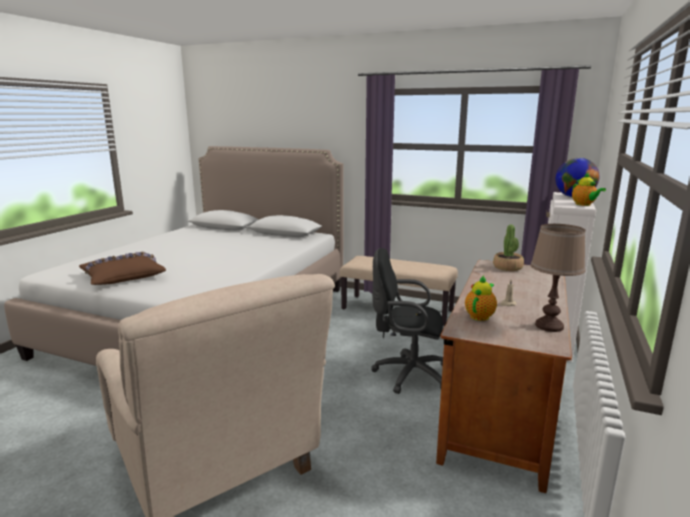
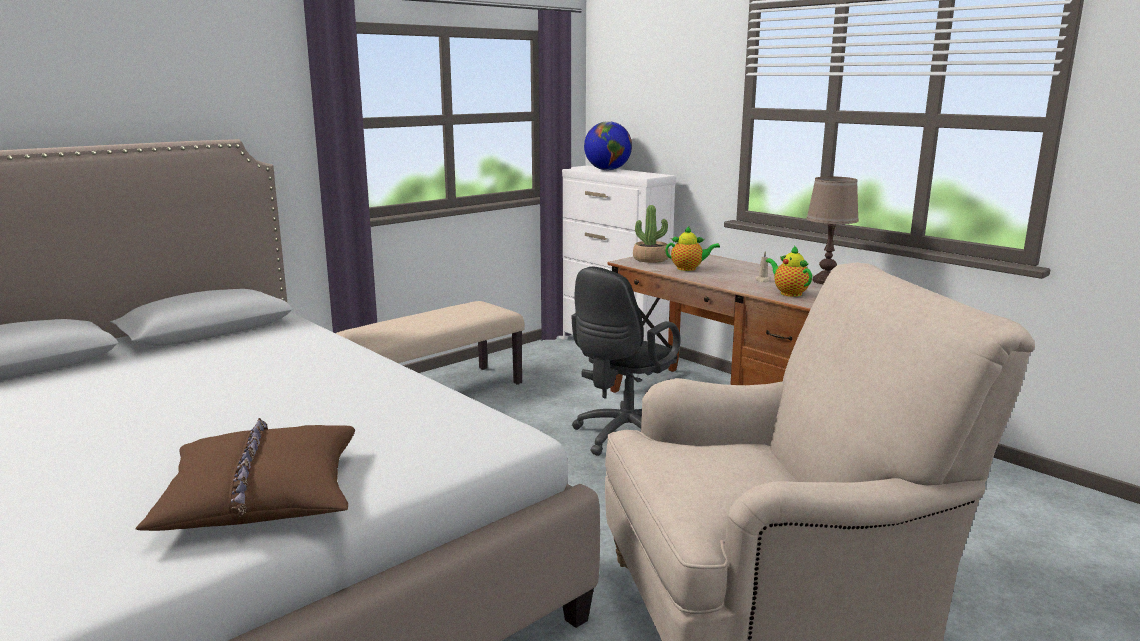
camera: 65 degrees left, 0 degrees up
teapot [572,173,606,206] -> teapot moved to [665,226,720,271]

